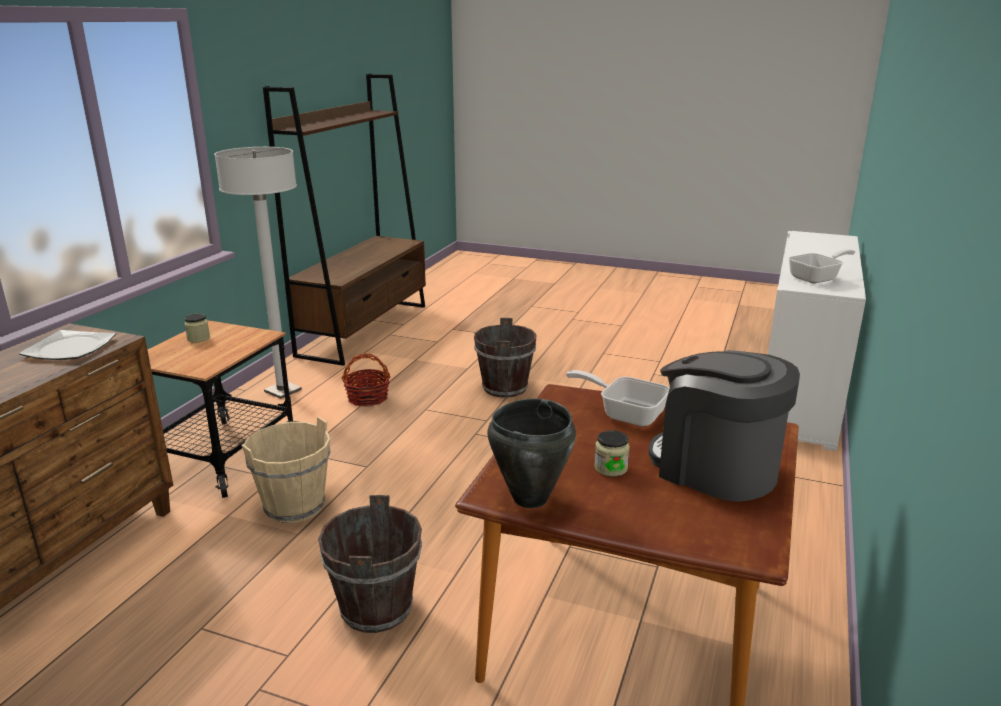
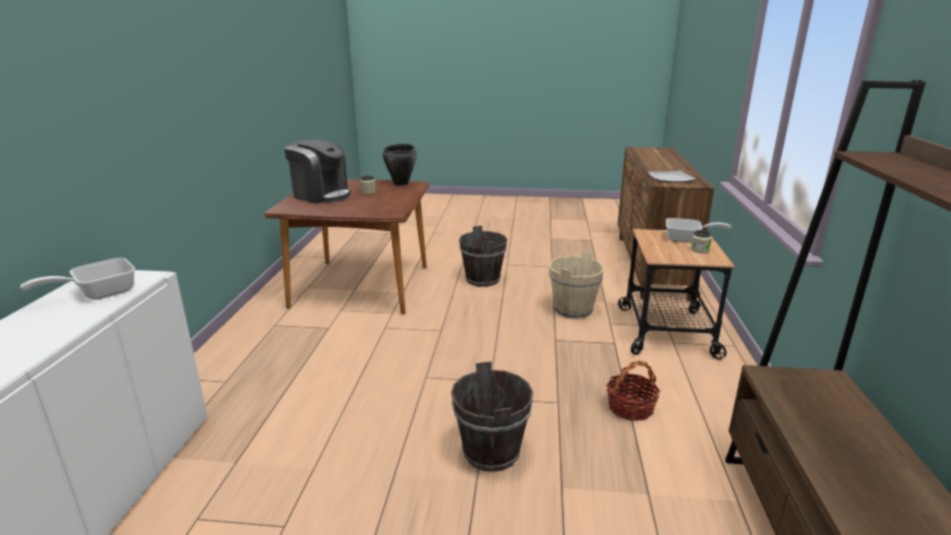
camera: 165 degrees right, 0 degrees up
white floor lamp [214,147,302,399] -> none
frying pan [566,370,669,427] -> frying pan moved to [666,218,731,243]

